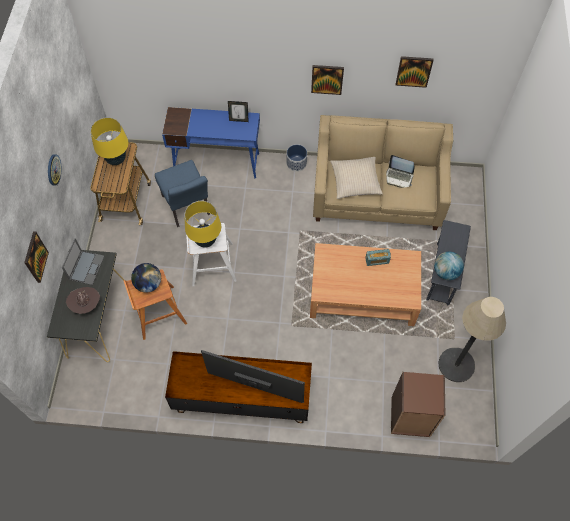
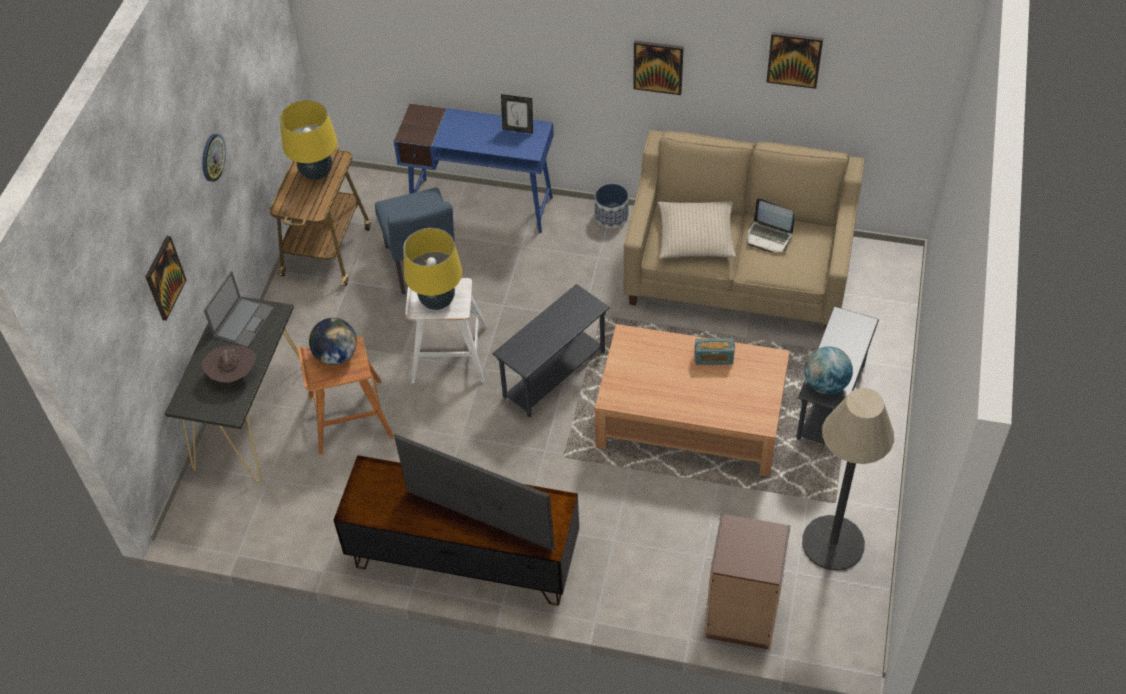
camera: 10 degrees right, 10 degrees down
none -> grey side table [493,284,610,417]

